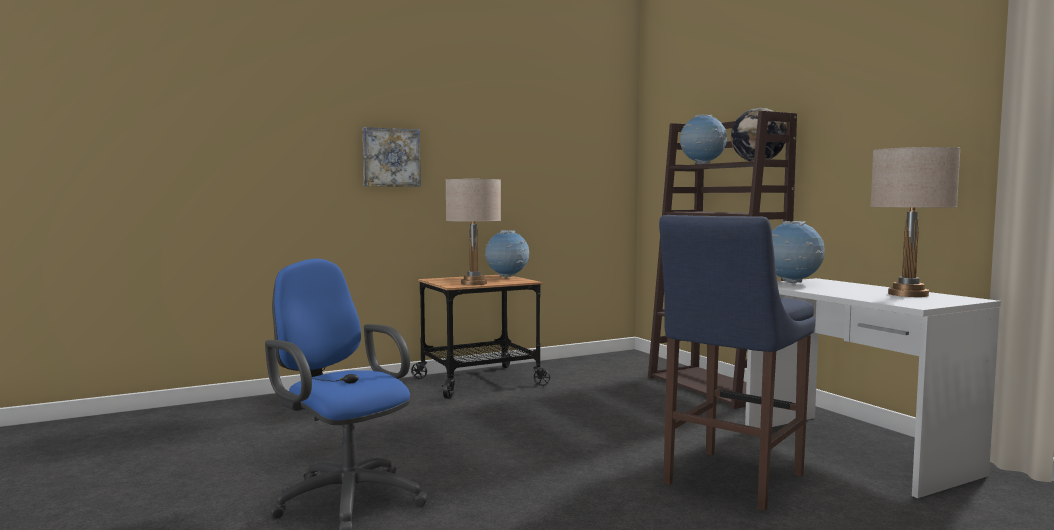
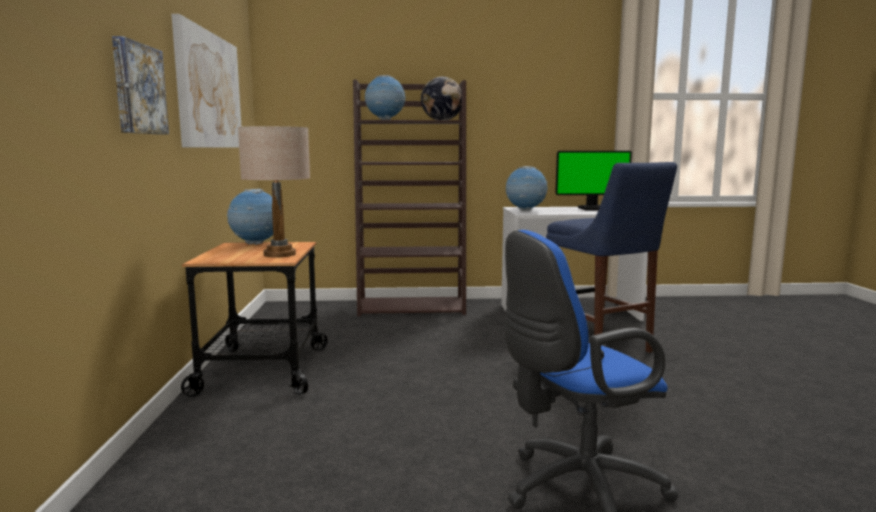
camera: 65 degrees left, 5 degrees up
beige table lamp [870,147,961,297] -> monitor [555,151,632,211]
none -> picture [171,14,241,148]

